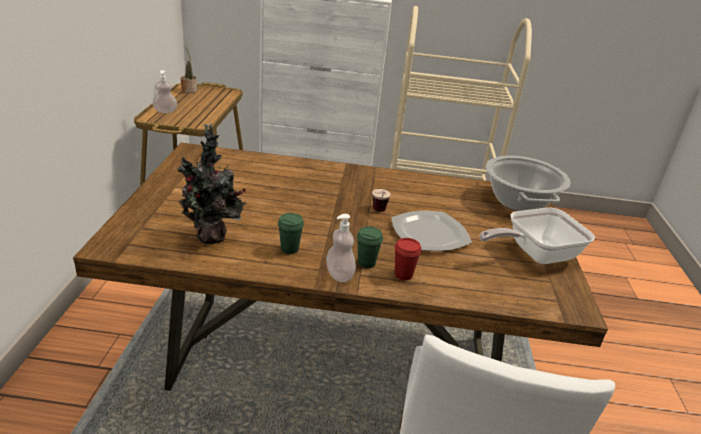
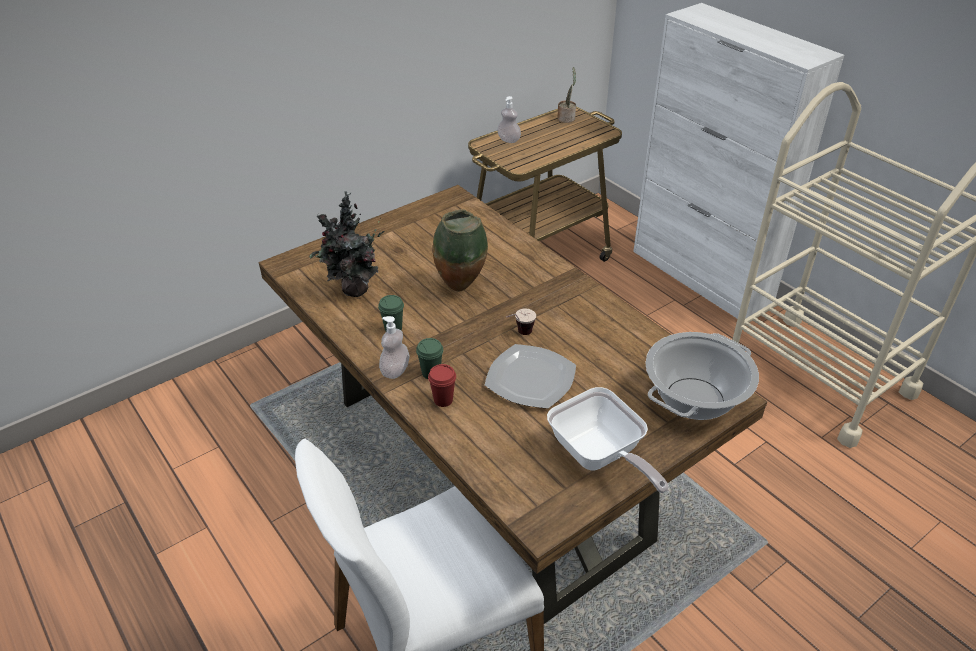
camera: 50 degrees right, 10 degrees up
frying pan [480,208,595,264] -> frying pan turned 150 degrees counterclockwise [547,387,669,493]
none -> vase [433,209,488,291]

